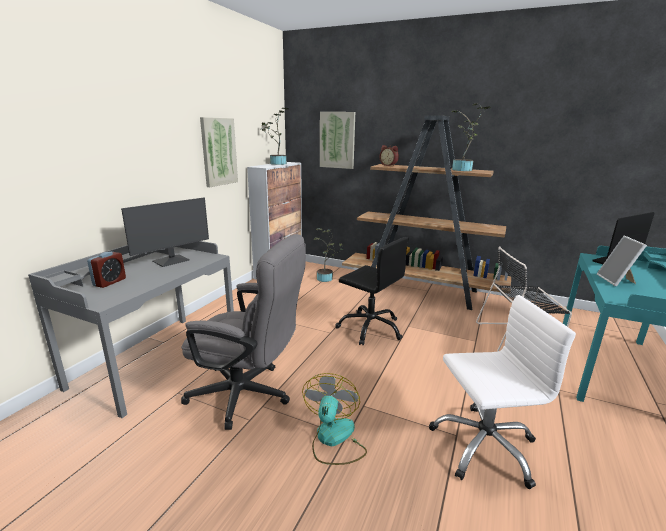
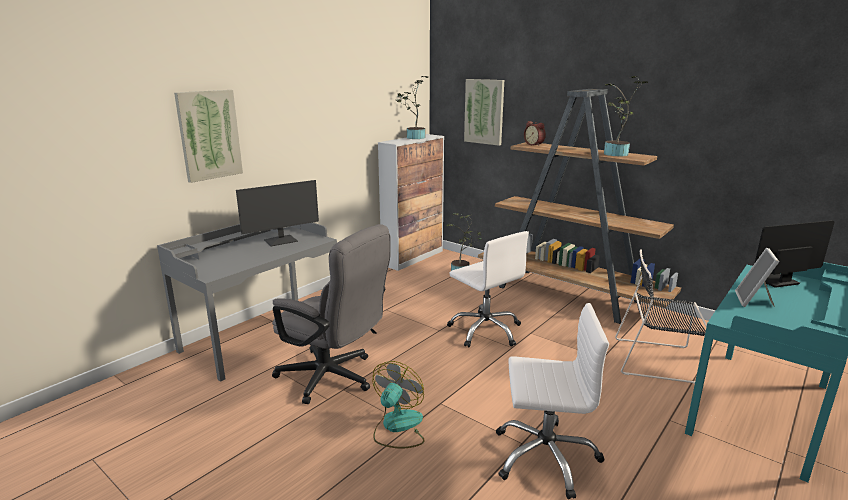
camera: 15 degrees right, 0 degrees up
alarm clock [87,252,126,288] -> none
picture [200,117,238,187] -> picture moved to [174,90,243,183]
black office chair [335,237,409,346] -> white office chair [447,231,529,347]

